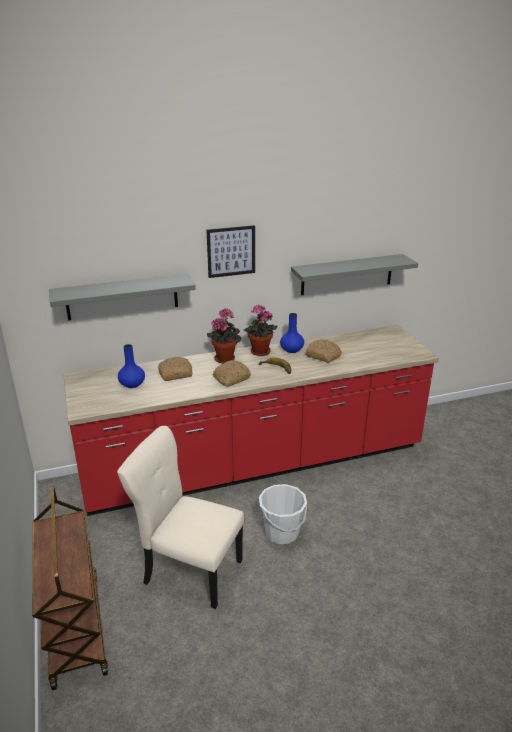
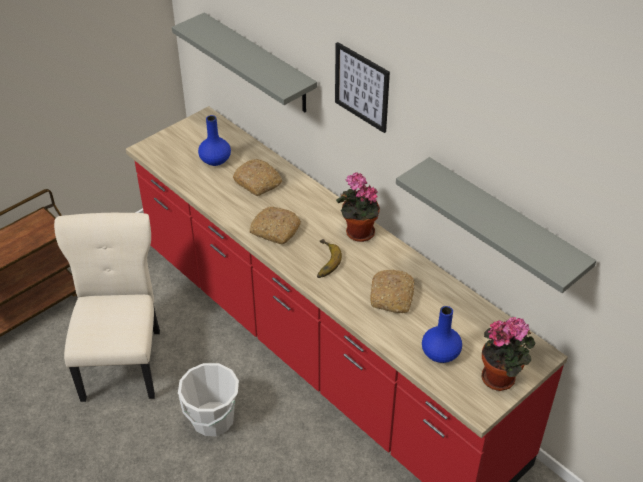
camera: 65 degrees right, 15 degrees up
potted plant [207,308,242,364] -> potted plant moved to [482,317,536,391]
blue vase [280,313,304,353] -> blue vase moved to [422,306,462,363]

